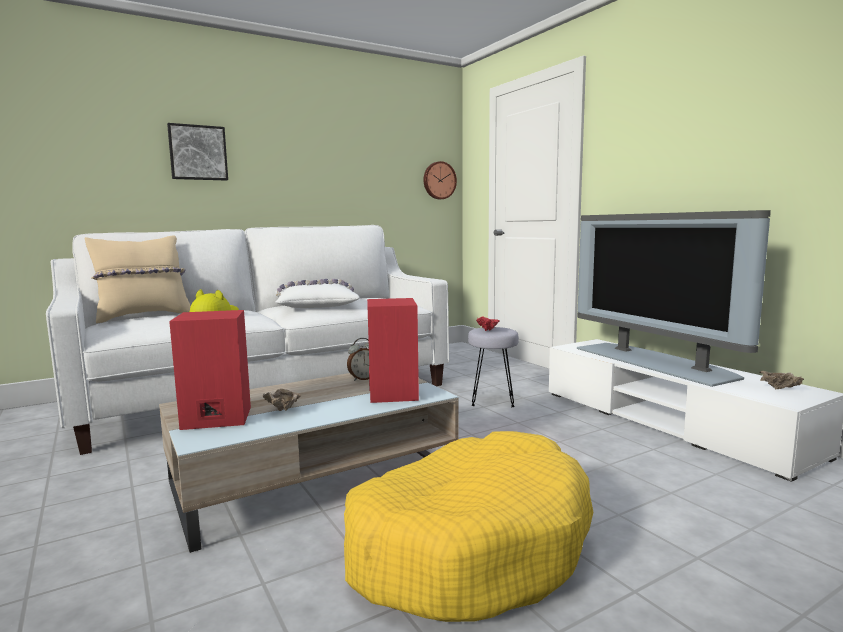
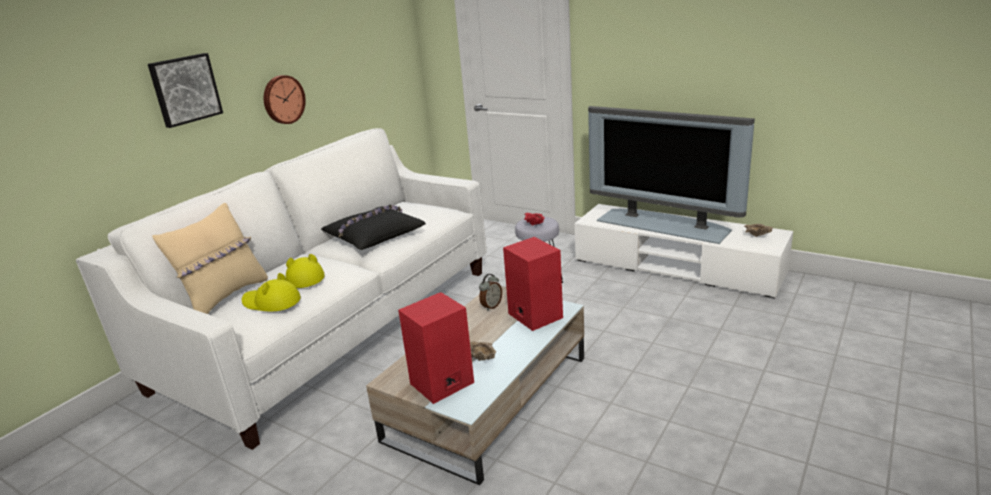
camera: 25 degrees left, 15 degrees up
white pillow [275,279,360,308] -> black pillow [321,205,426,250]
yellow dog bed [344,431,593,622] -> none
wall clock [423,161,457,199] -> wall clock moved to [264,75,306,124]
none -> yellow hat [242,273,301,311]

